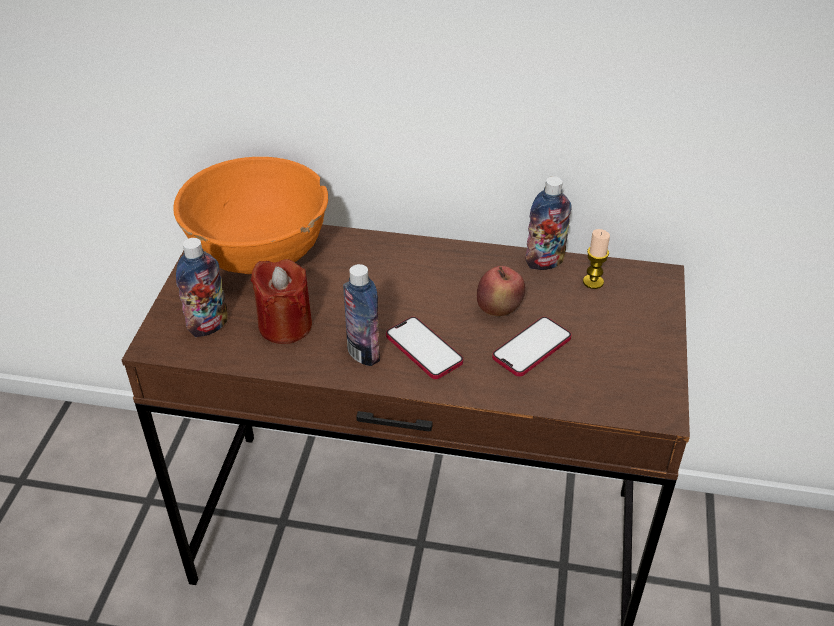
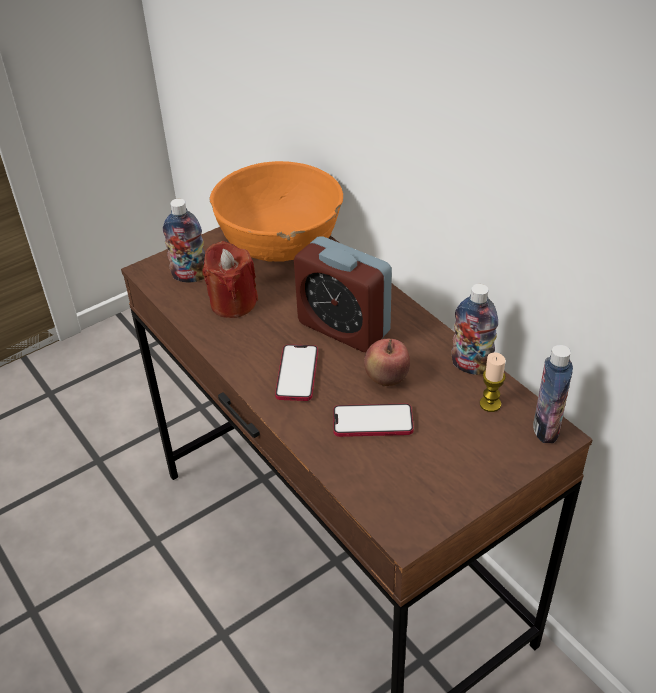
camera: 45 degrees right, 0 degrees up
bottle [343,264,380,366] -> bottle moved to [533,345,573,443]
none -> alarm clock [294,236,392,352]

